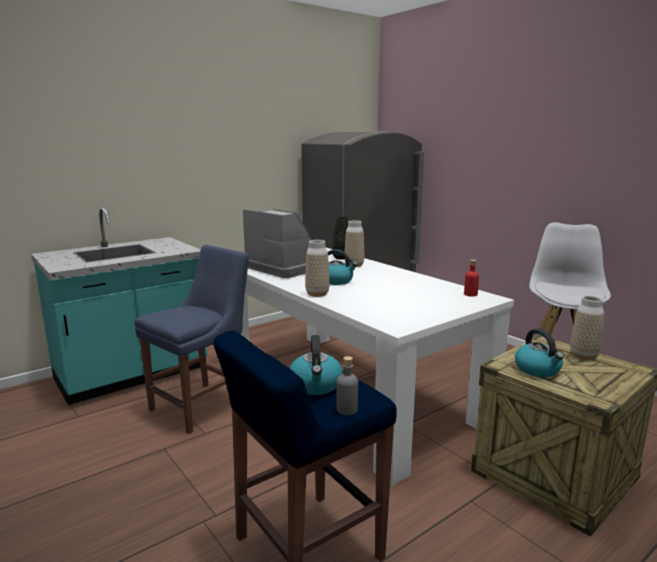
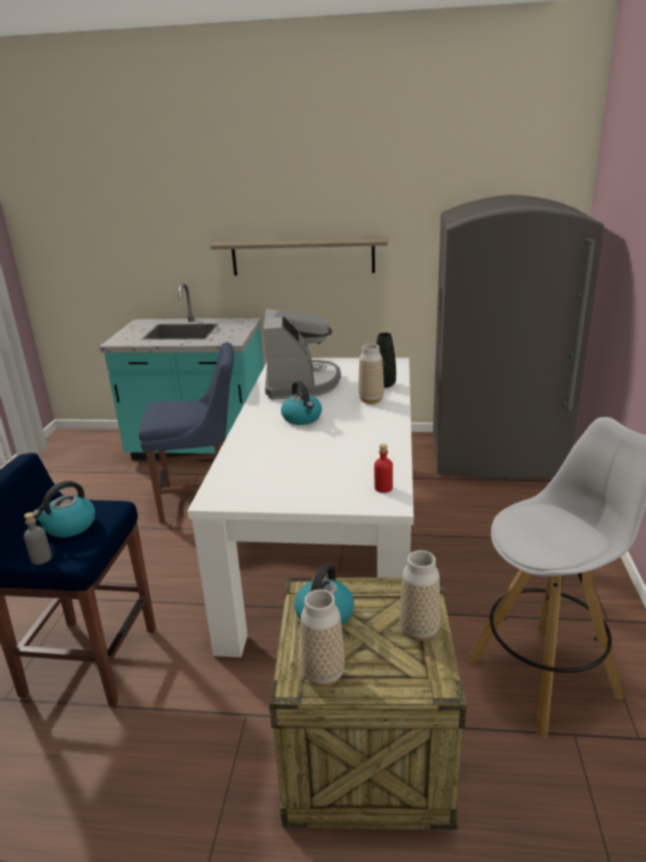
camera: 45 degrees right, 10 degrees up
vase [305,240,330,297] -> vase moved to [301,589,345,687]
none -> shelf [210,236,388,276]

